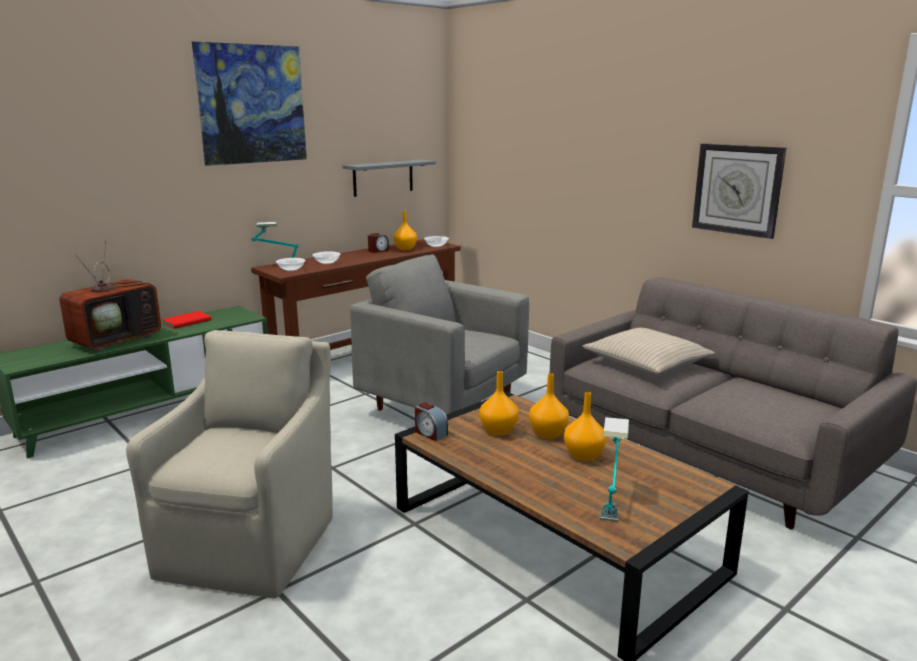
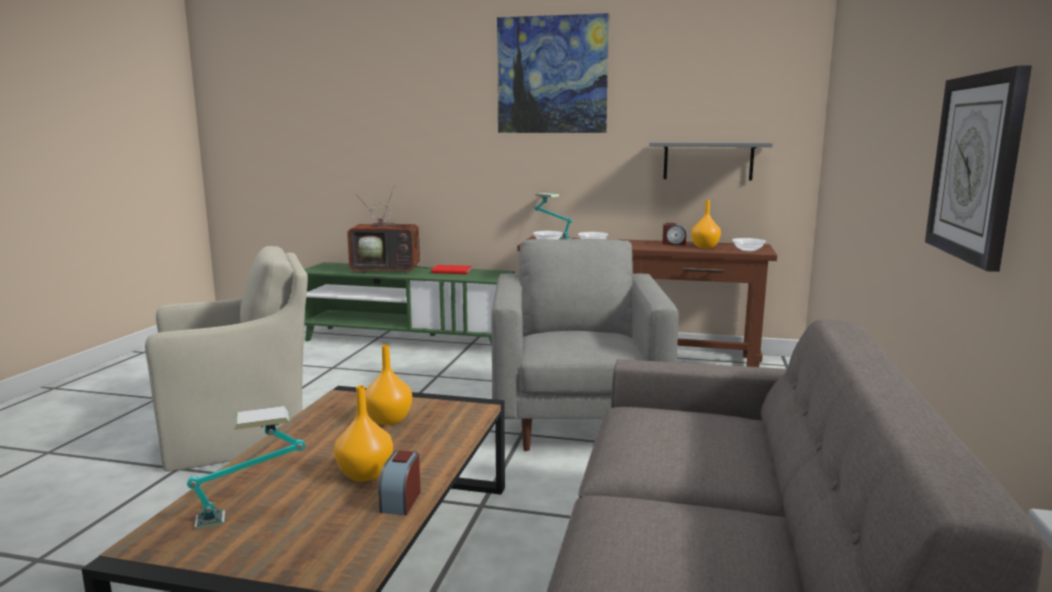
camera: 55 degrees right, 5 degrees down
alarm clock [415,402,448,441] -> alarm clock moved to [378,451,421,515]
orange vase [529,373,569,439] -> none
beige pillow [583,328,715,375] -> none

